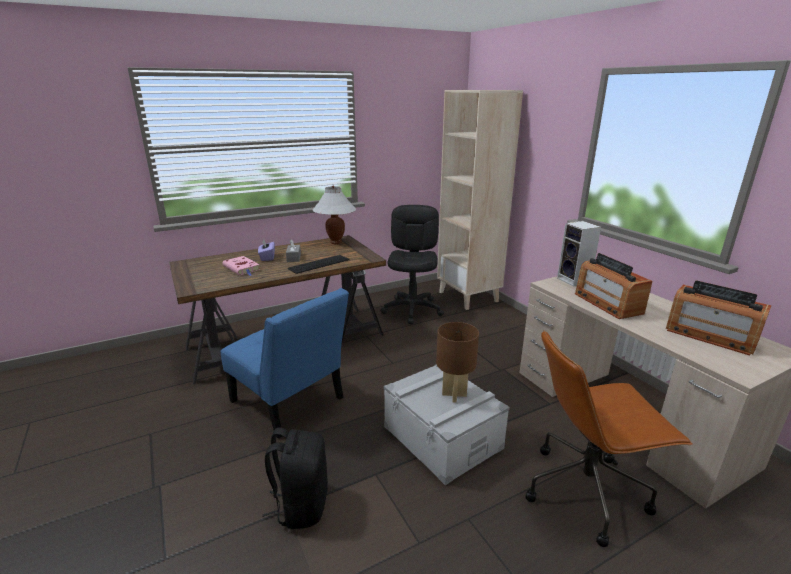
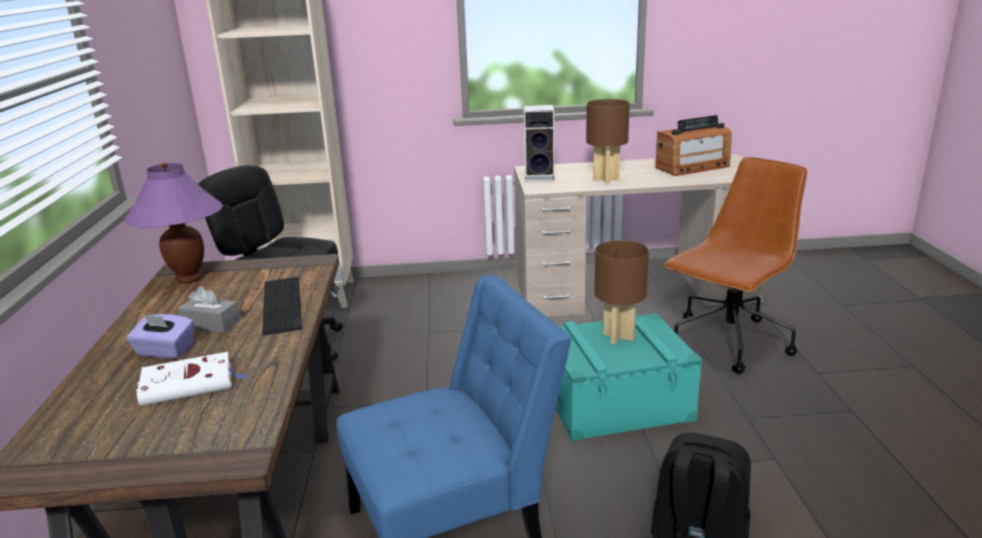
camera: 65 degrees left, 0 degrees up
pink book [222,256,260,276] -> white book [136,352,248,406]
white table lamp [313,186,356,244] -> purple table lamp [125,163,223,284]
grey storage box [384,364,510,485] -> turquoise storage box [556,313,702,441]
brown office chair [526,330,692,547] -> brown office chair turned 150 degrees counterclockwise [664,157,807,374]
radio [575,253,653,319] -> brown table lamp [586,99,630,184]

